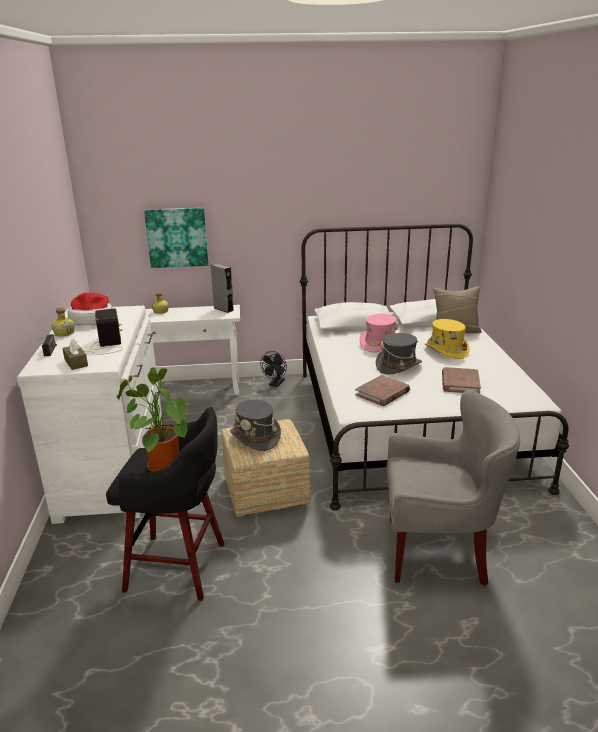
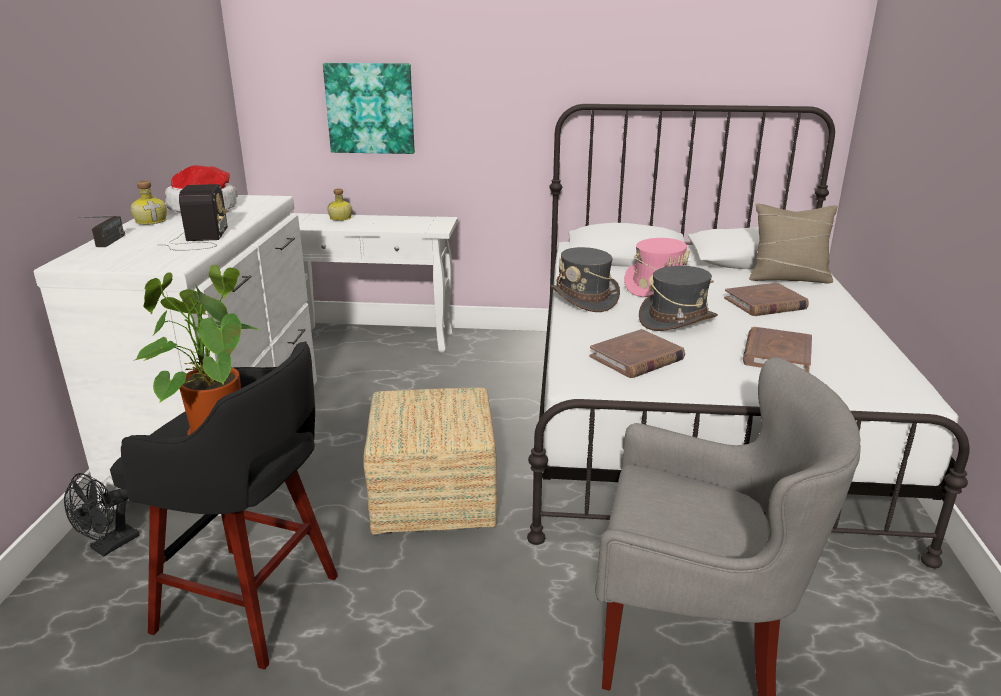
camera: 10 degrees right, 0 degrees up
brown tissue box [62,339,88,370] -> none
grey speaker [211,264,234,313] -> none
grey hat [230,399,281,451] -> grey hat moved to [550,247,620,312]
black fan [260,351,287,387] -> black fan moved to [64,473,140,556]
yellow hat [425,319,470,359] -> brown book [724,282,809,316]

